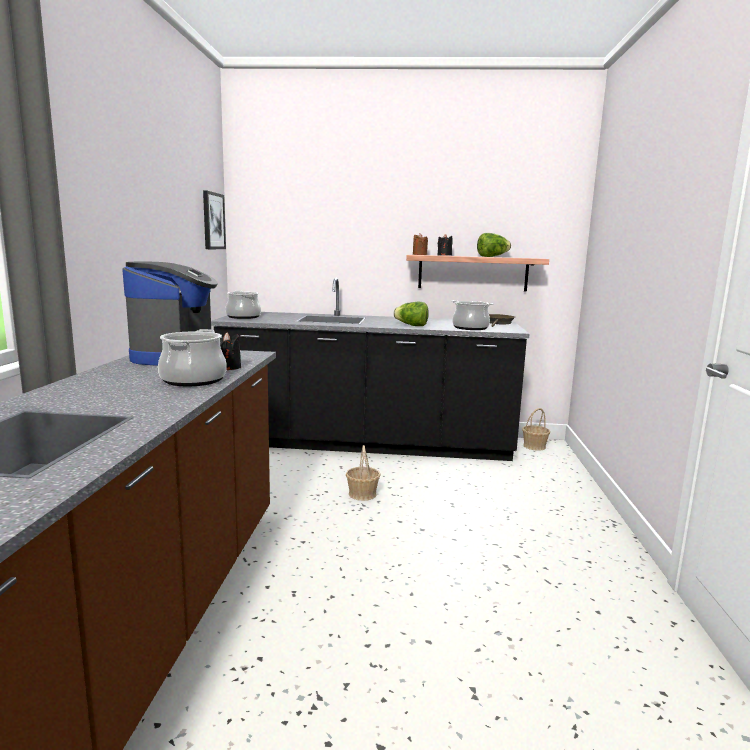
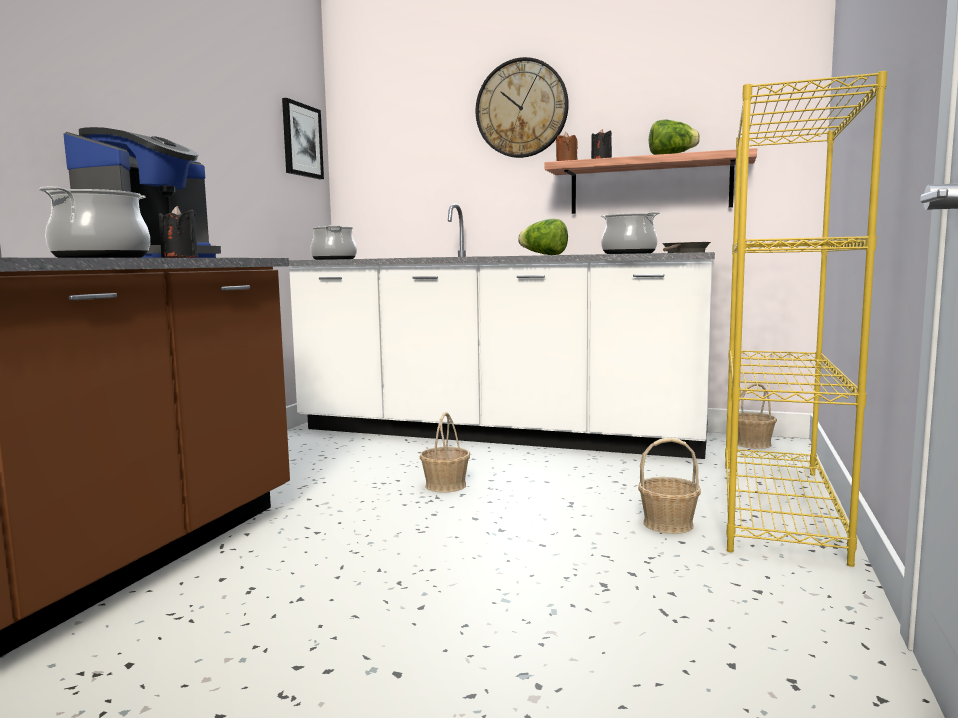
camera: 15 degrees right, 5 degrees down
black counter [211,277,530,461] -> white counter [289,204,715,459]
none -> wall clock [476,57,569,158]
none -> basket [638,438,701,534]
none -> yellow bookcase [725,71,887,567]

